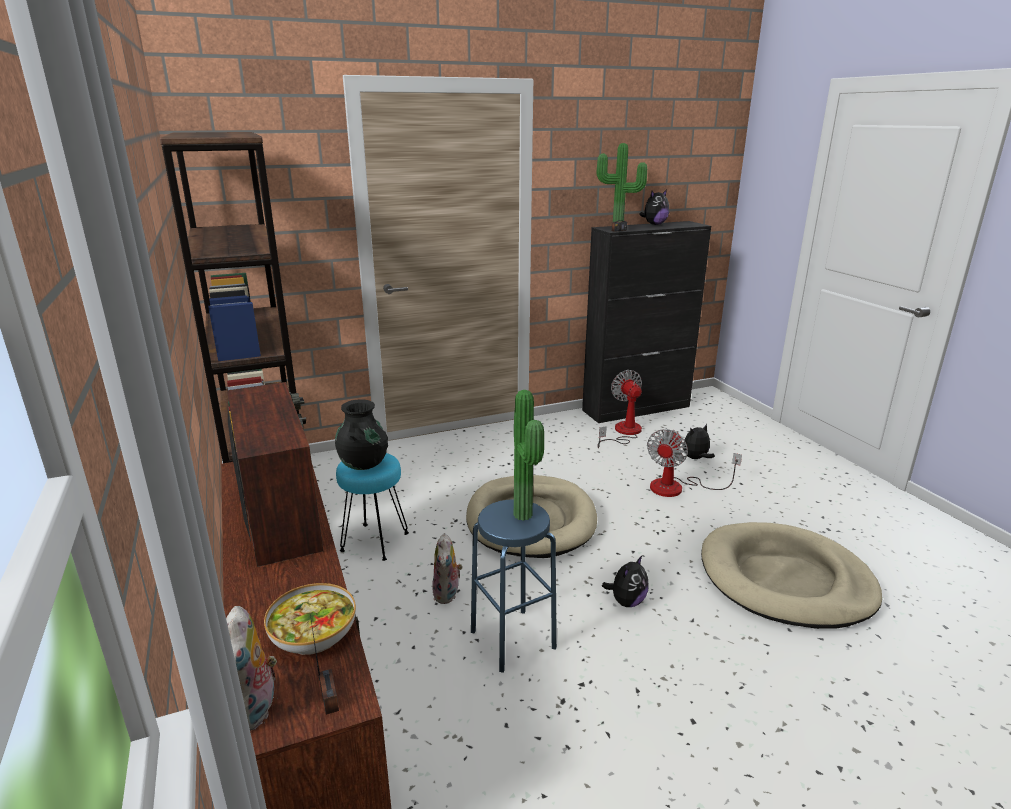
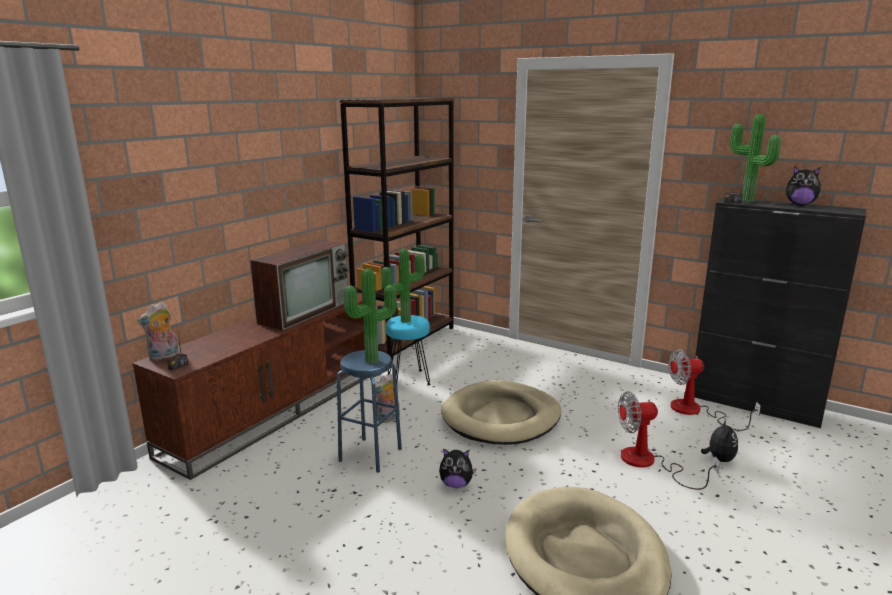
camera: 55 degrees right, 5 degrees down
bowl [264,583,356,655] -> none
black vase [335,399,388,470] -> potted plant [382,249,425,323]
fan [597,370,642,448] -> fan turned 135 degrees counterclockwise [668,349,761,431]
plush toy [683,424,715,459] -> plush toy turned 75 degrees clockwise [701,419,738,462]

